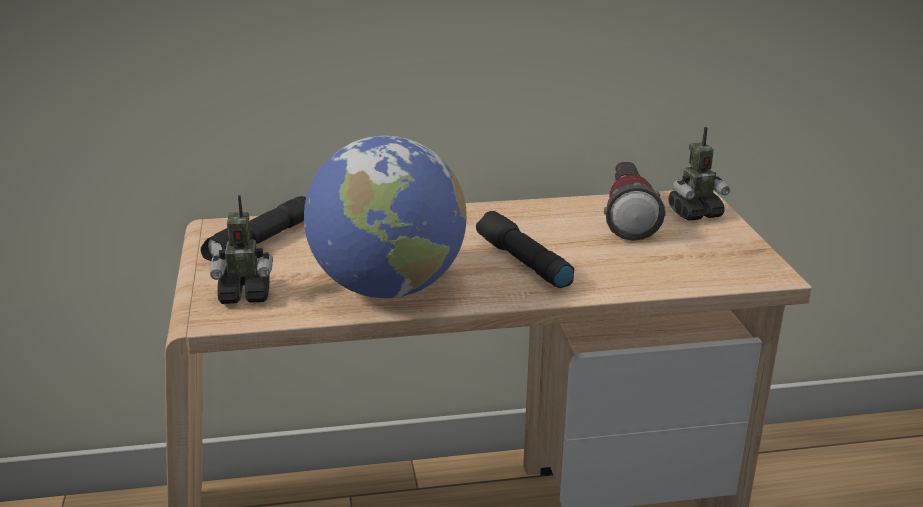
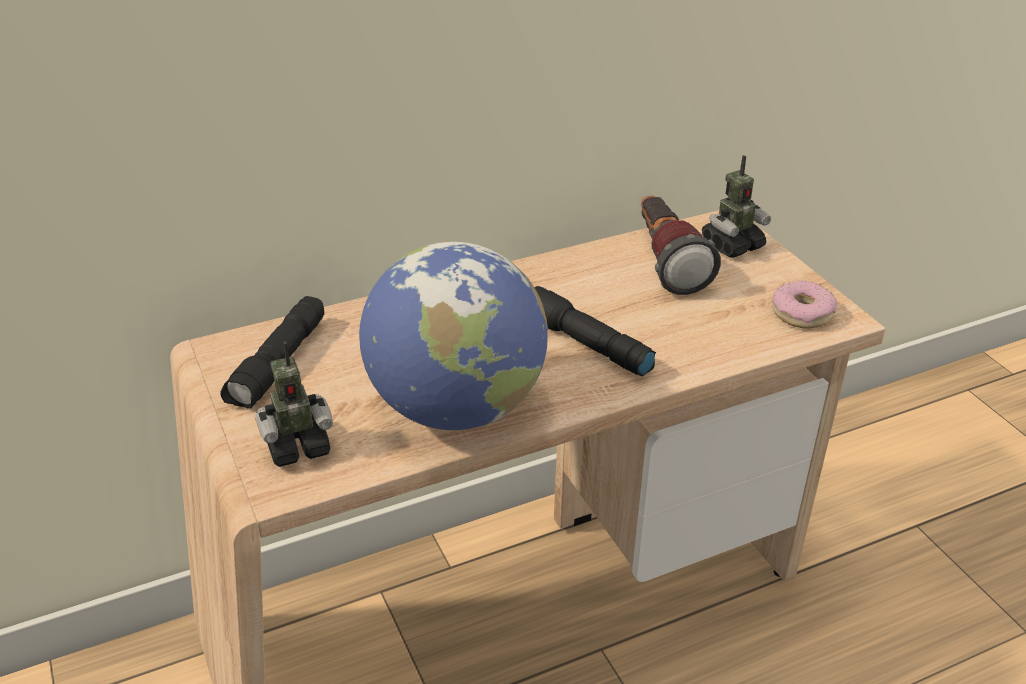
camera: 15 degrees left, 10 degrees up
none -> donut [772,281,837,329]

